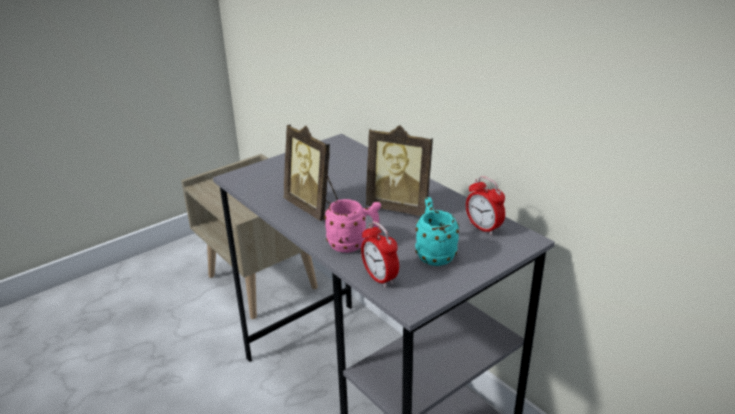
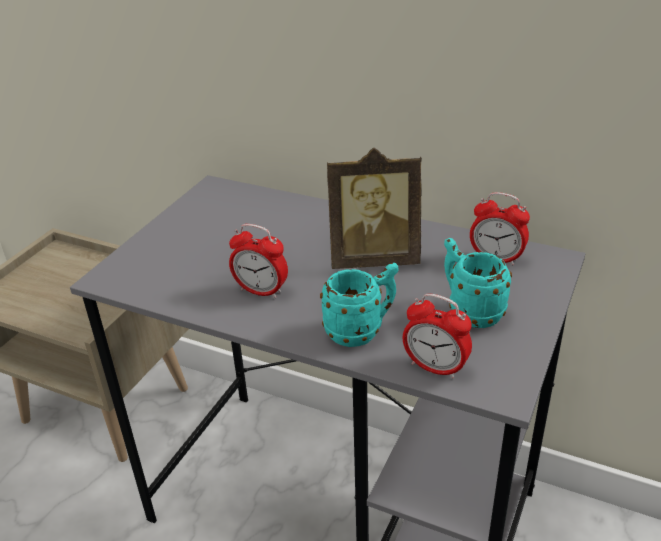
camera: 25 degrees left, 5 degrees up
picture frame [284,125,338,221] -> alarm clock [229,224,288,299]
pink mug [324,199,381,253] -> turquoise mug [320,263,398,347]

